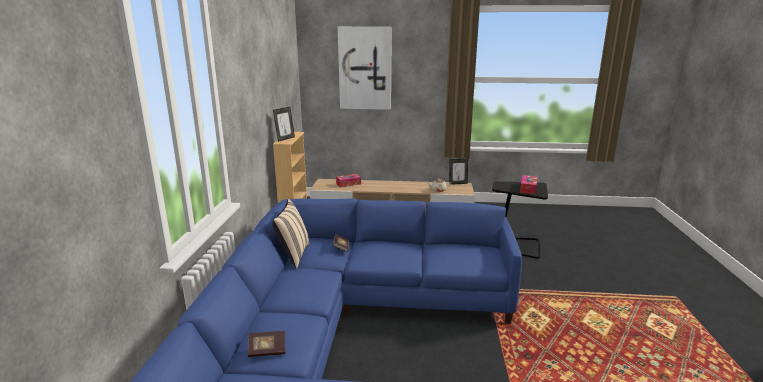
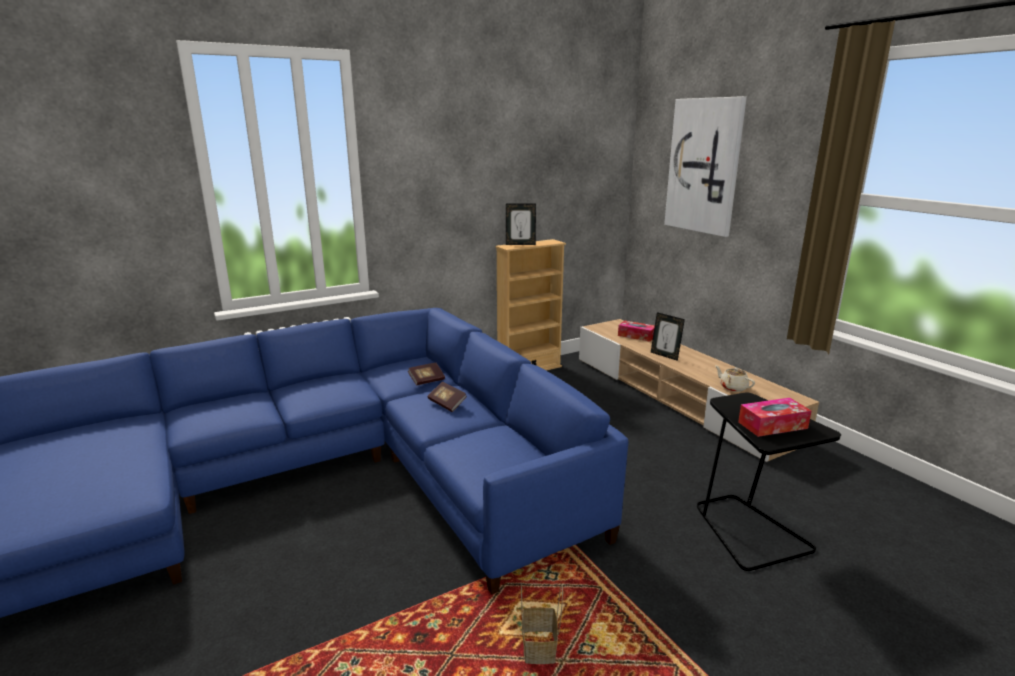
camera: 55 degrees right, 0 degrees up
book [248,331,285,357] -> book moved to [428,381,467,412]
beige pillow [272,199,309,269] -> none
picture frame [449,158,468,185] -> picture frame moved to [651,312,685,361]
none -> basket [521,584,563,664]

